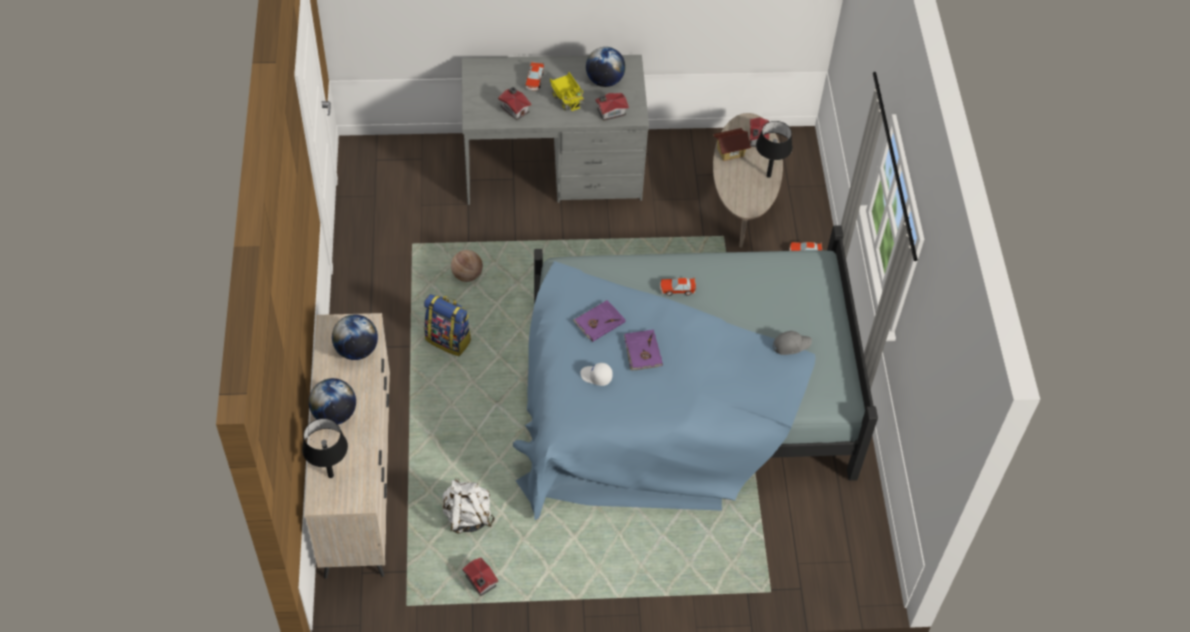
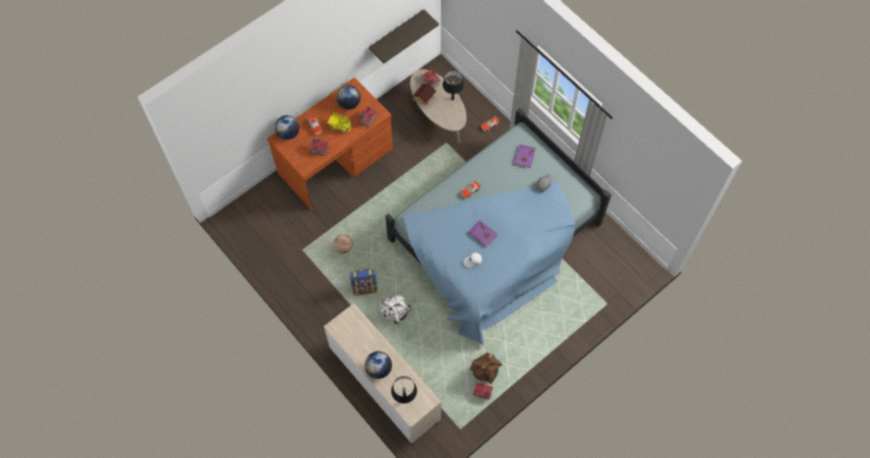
camera: 35 degrees left, 10 degrees up
globe [332,314,378,360] -> globe moved to [275,115,299,140]
white backpack [442,478,494,534] -> white backpack moved to [379,295,412,325]
grey desk [462,55,649,205] -> brown desk [267,77,393,210]
purple book [573,300,625,342] -> purple book moved to [513,144,536,168]
none -> shelf [369,9,439,64]
none -> brown backpack [470,353,502,384]

